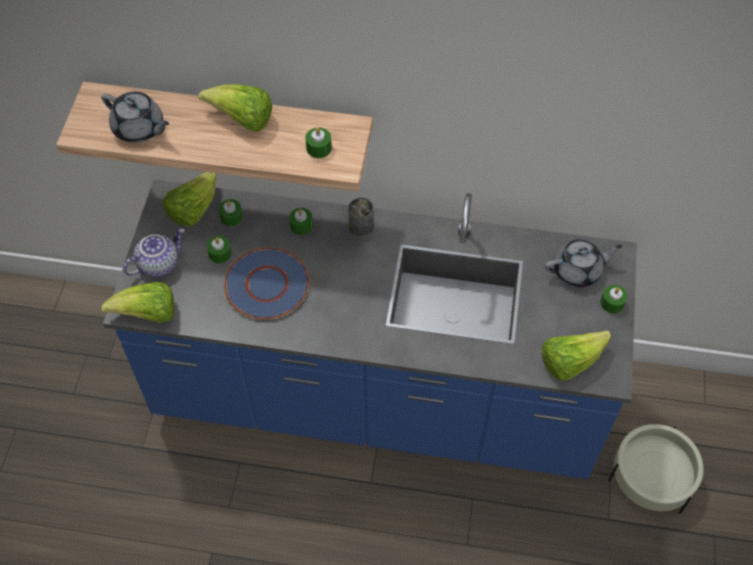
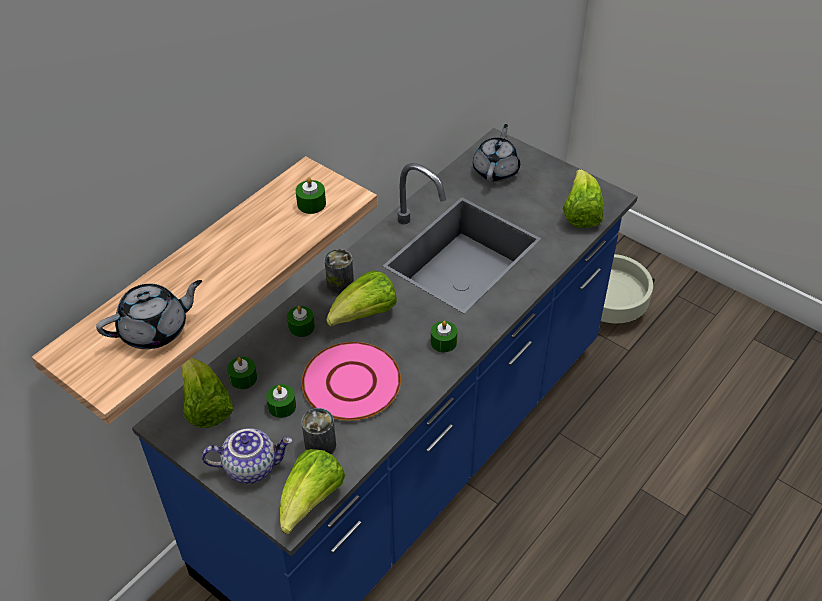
camera: 60 degrees left, 10 degrees down
teapot [123,229,185,277] -> teapot turned 90 degrees clockwise [202,428,292,484]
lettuce [199,84,272,132] -> lettuce moved to [326,271,397,327]
blue plate [224,247,309,319] -> pink plate [302,342,401,421]
green candle [601,285,628,313] -> green candle moved to [431,321,457,352]
none -> can [301,408,336,454]

